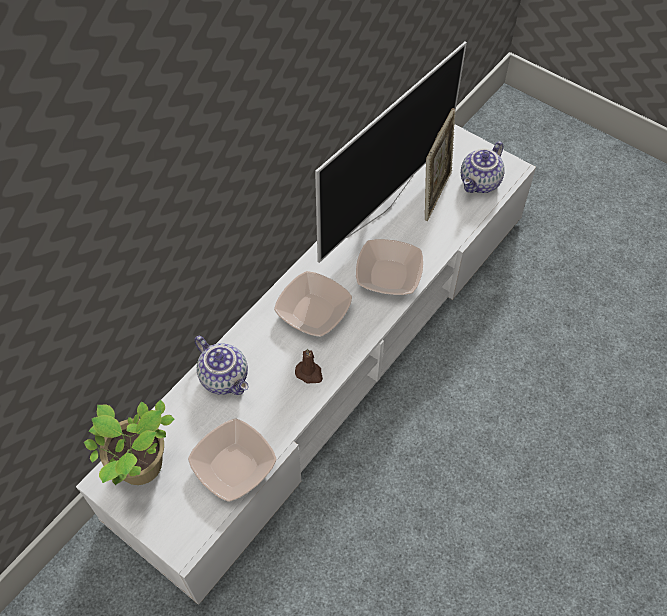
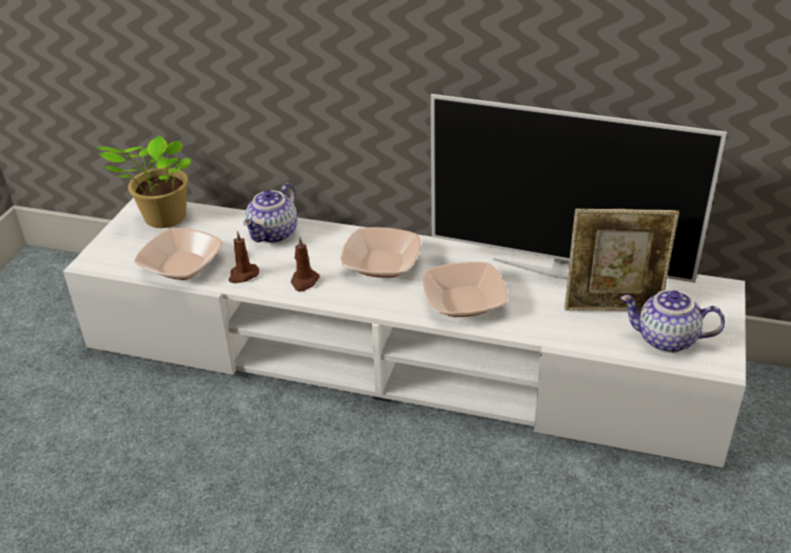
camera: 70 degrees right, 20 degrees down
none -> brown candle [229,231,259,283]

